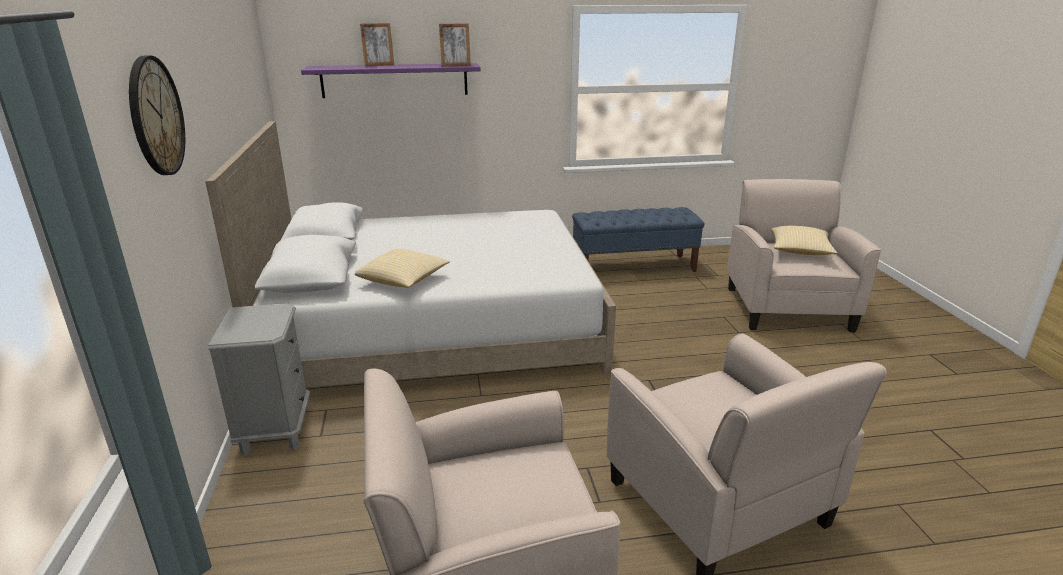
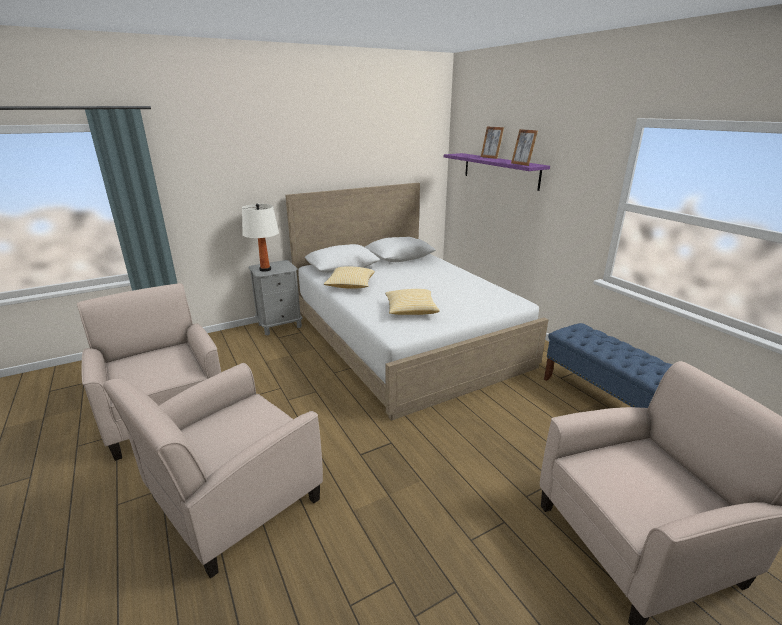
camera: 70 degrees right, 0 degrees up
wall clock [129,55,185,175] -> none
pillow [771,226,837,255] -> pillow moved to [385,289,440,315]
none -> white table lamp [242,203,279,271]

